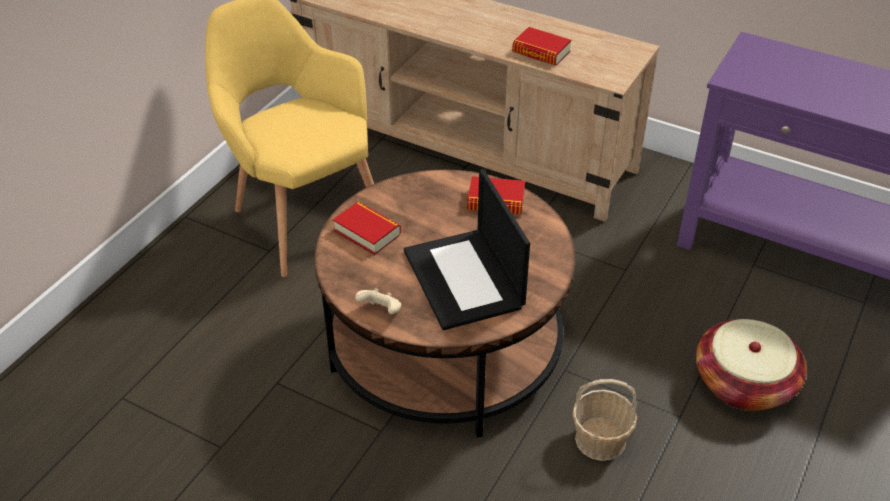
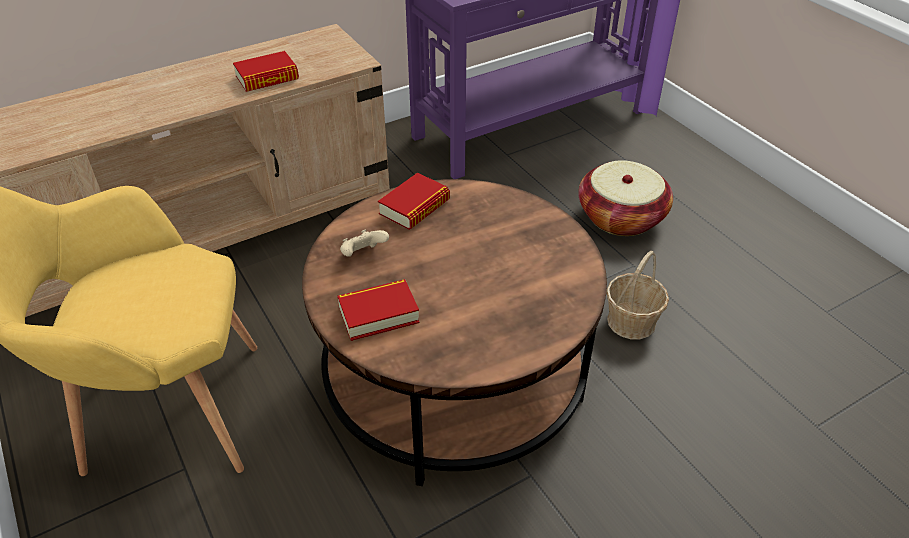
camera: 60 degrees left, 0 degrees up
beige game controller [355,288,401,314] -> beige game controller moved to [340,229,389,257]
laptop [404,169,530,330] -> none

